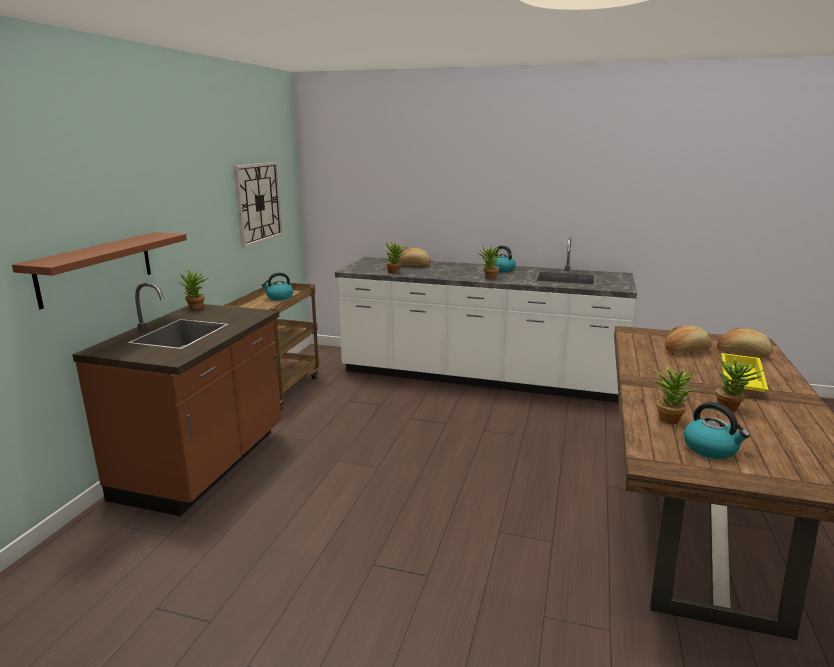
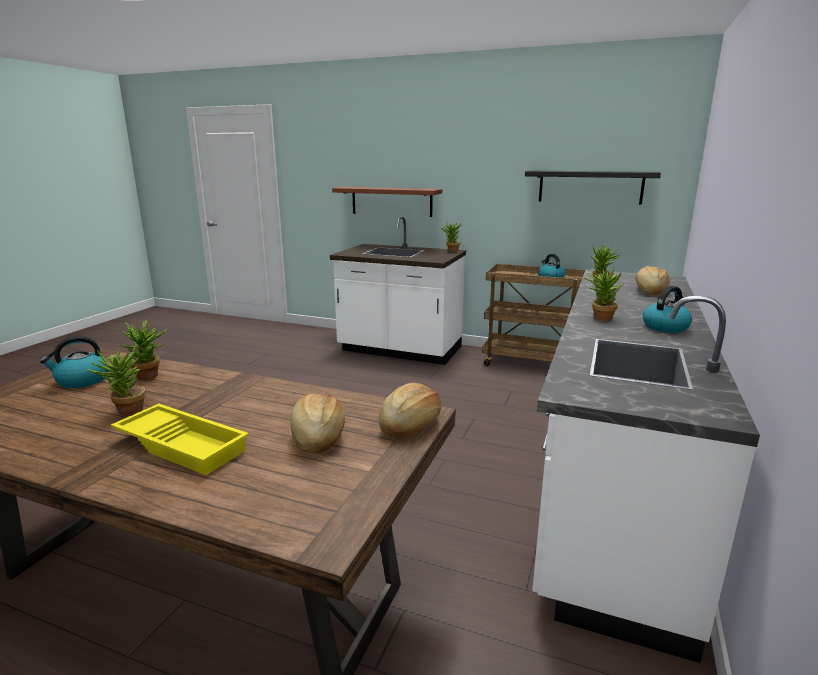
camera: 95 degrees right, 0 degrees up
brown counter [72,282,282,516] -> white counter [330,216,466,365]
wall clock [234,162,283,248] -> black shelf [525,171,661,205]
bread [717,328,773,358] -> bread moved to [379,382,441,438]

